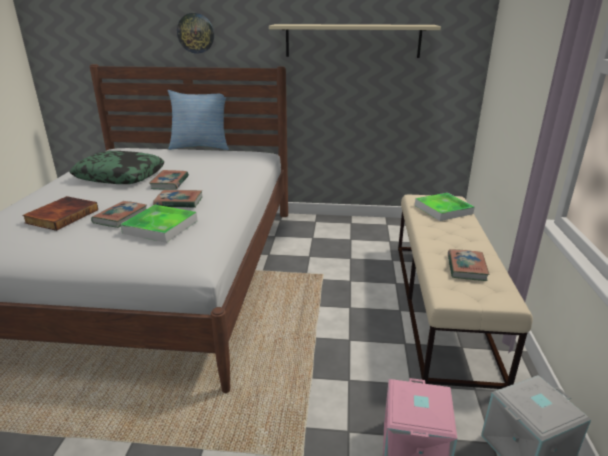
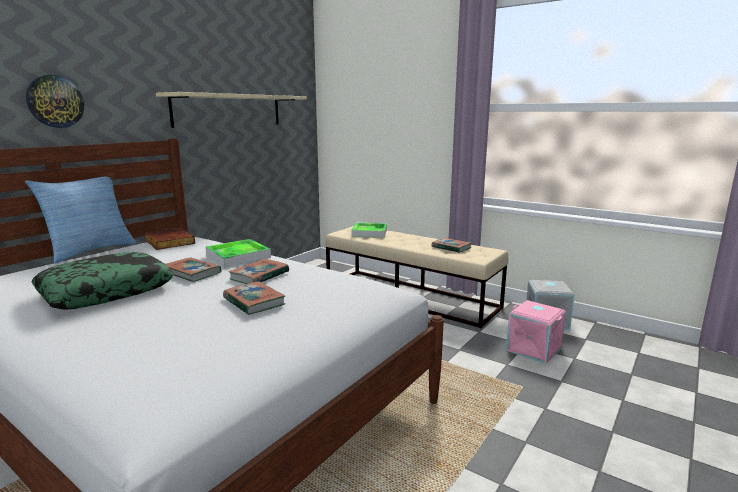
camera: 60 degrees left, 10 degrees down
book [22,196,98,231] -> book moved to [144,228,195,250]
tray [120,205,197,243] -> tray moved to [205,239,271,267]

